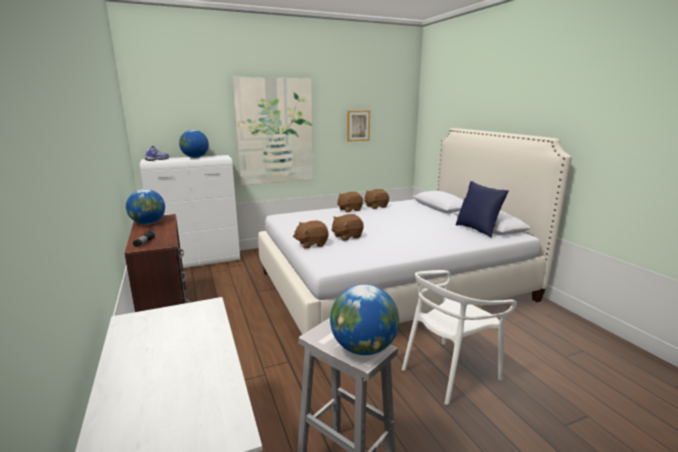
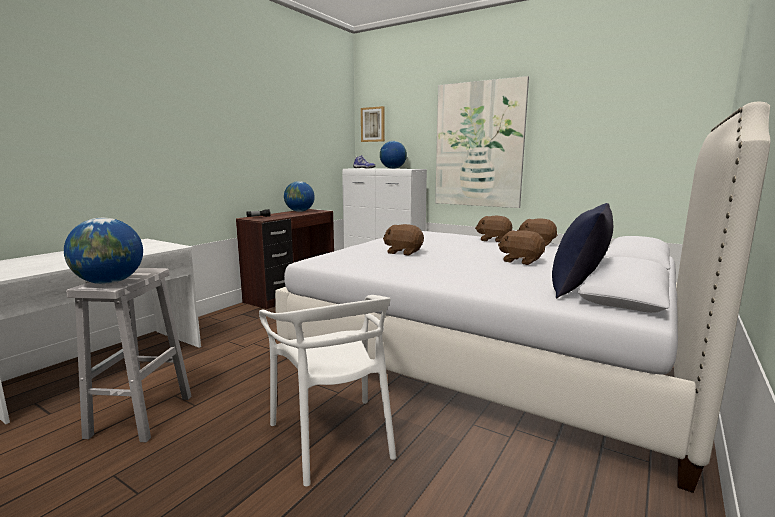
camera: 55 degrees right, 5 degrees down
brown plush toy [293,221,329,248] -> brown plush toy moved to [498,230,545,265]
picture [347,110,370,142] -> picture moved to [361,106,385,142]
white chair [402,270,517,405] -> white chair turned 135 degrees counterclockwise [259,295,396,487]

